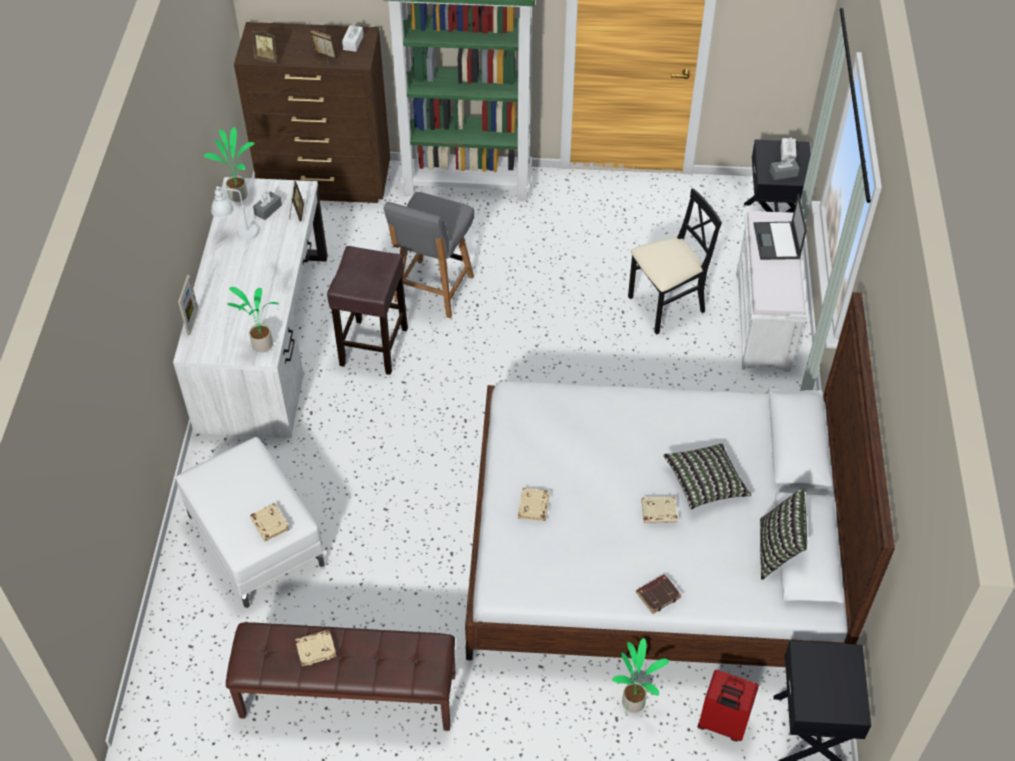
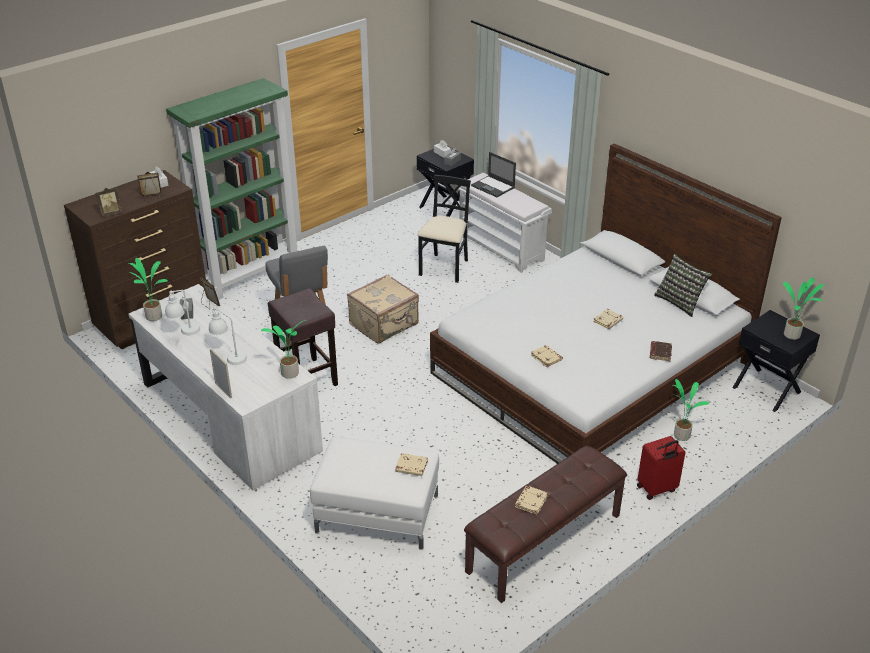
camera: 45 degrees left, 15 degrees down
pillow [663,443,751,509] -> none
red suitcase [698,670,759,741] -> red suitcase moved to [637,436,686,500]
none -> white table lamp [208,307,247,365]
none -> beige suitcase [347,274,419,344]
none -> potted plant [783,277,824,340]

